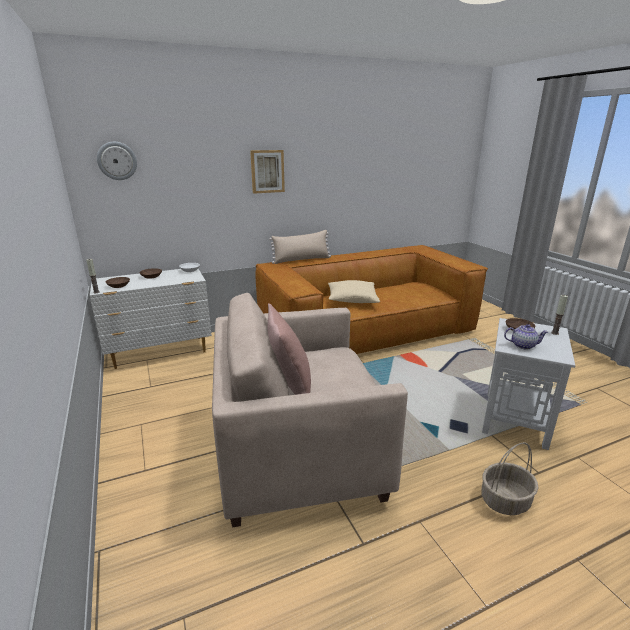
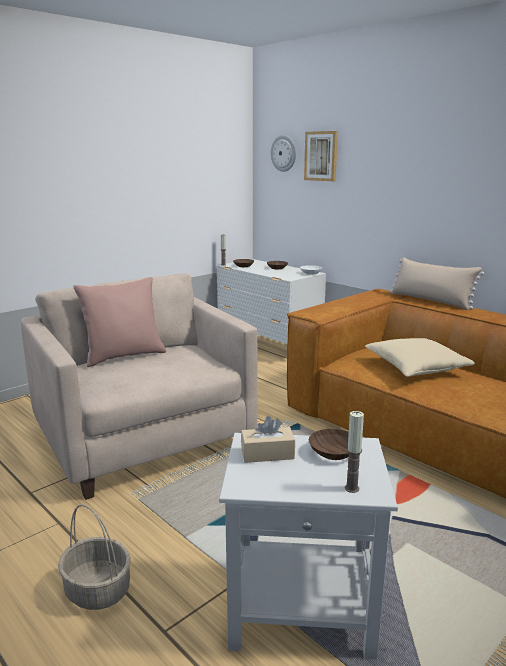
camera: 70 degrees right, 5 degrees down
picture [250,150,285,194] -> picture moved to [304,131,338,181]
teapot [504,324,548,349] -> beige tissue box [241,416,295,463]

